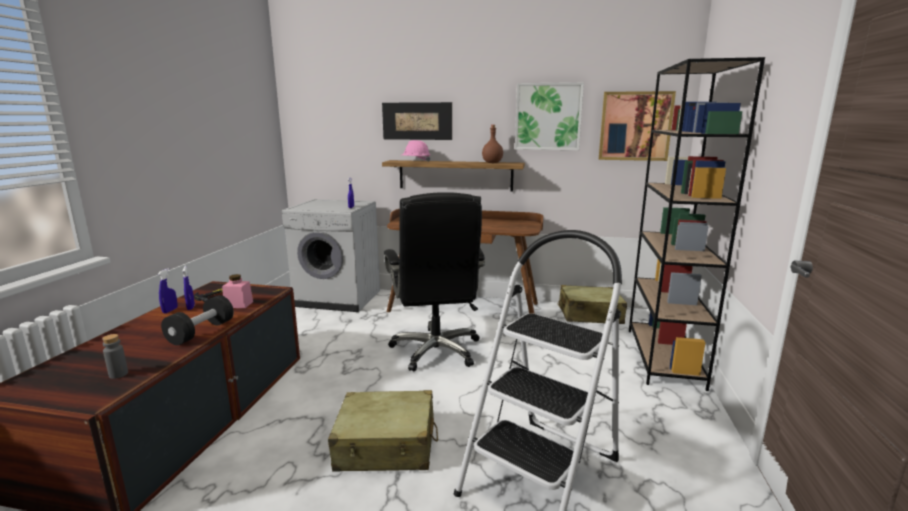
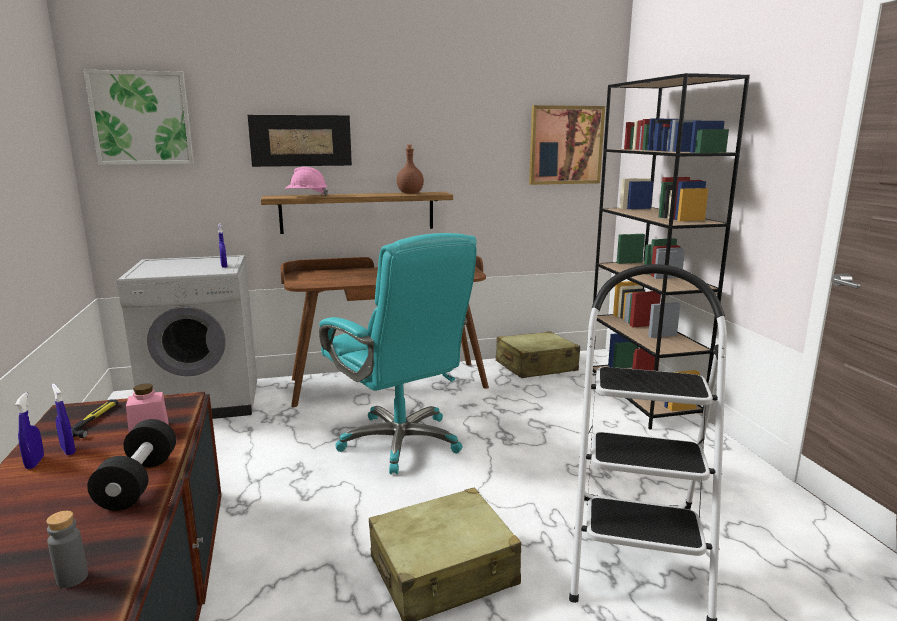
camera: 25 degrees left, 0 degrees up
black office chair [384,192,485,372] -> turquoise office chair [319,233,477,474]
picture [515,82,584,150] -> picture moved to [84,70,194,165]

